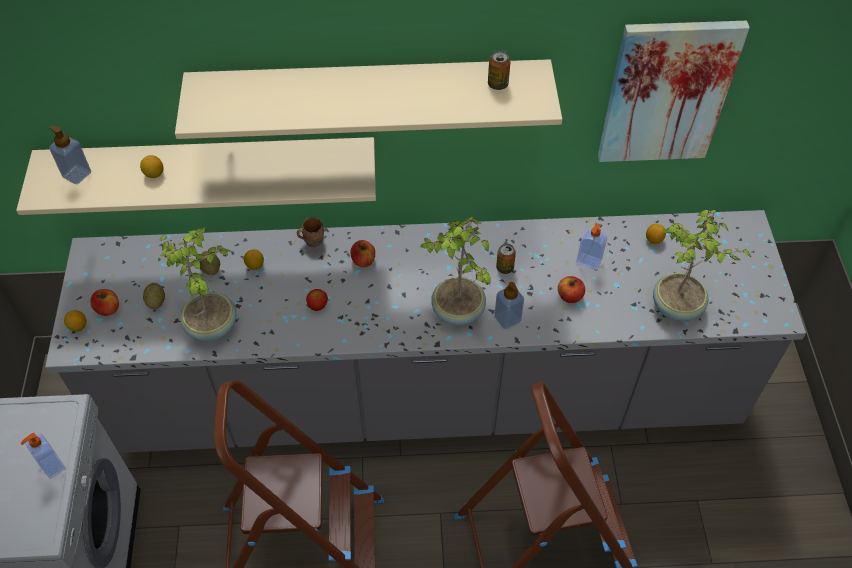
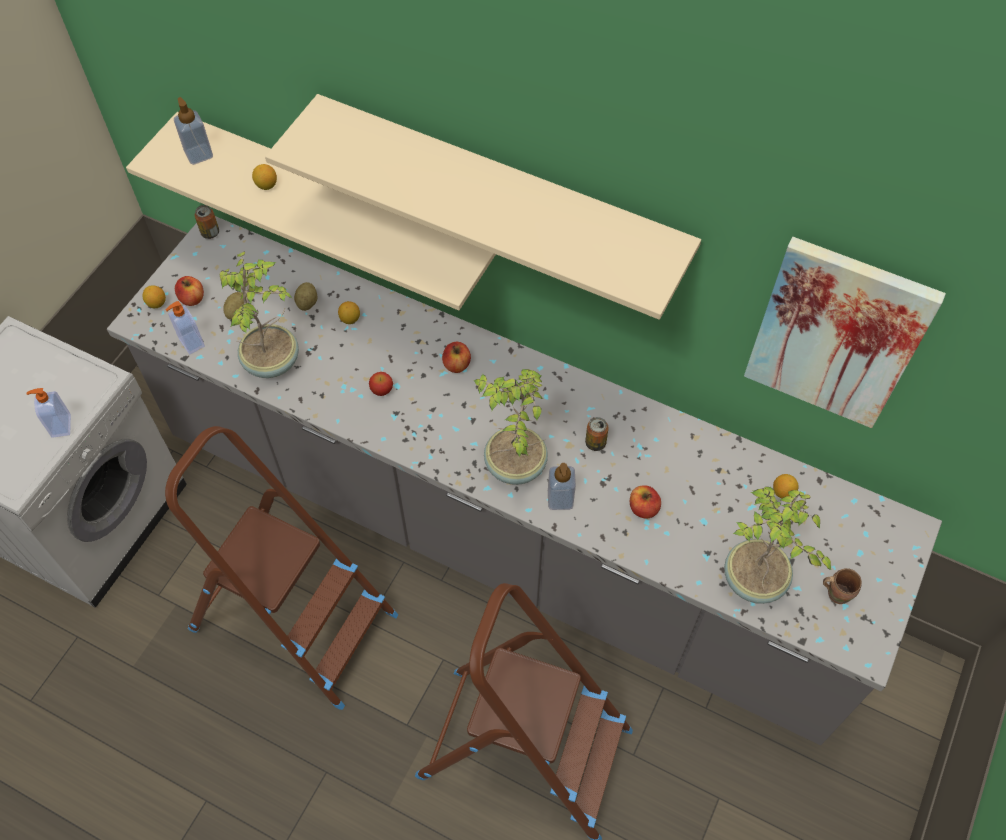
camera: 30 degrees right, 5 degrees up
brown mug [297,217,324,248] -> brown mug moved to [823,568,862,604]
can [488,51,511,90] -> can moved to [195,205,219,239]
soap dispenser [576,223,607,270] -> soap dispenser moved to [166,301,205,354]

